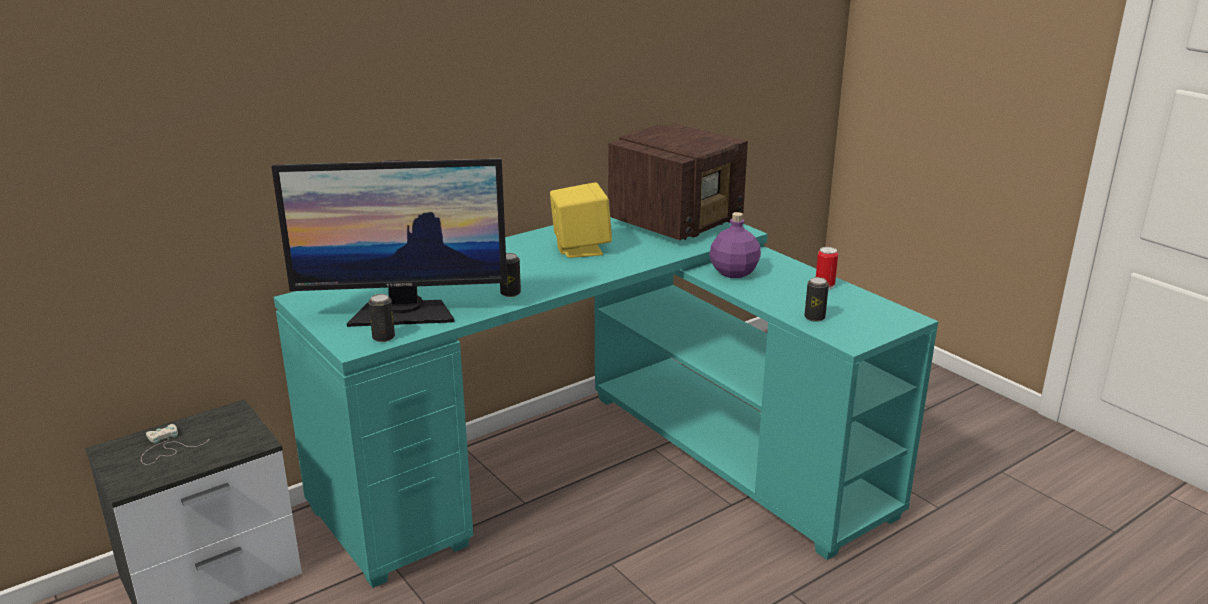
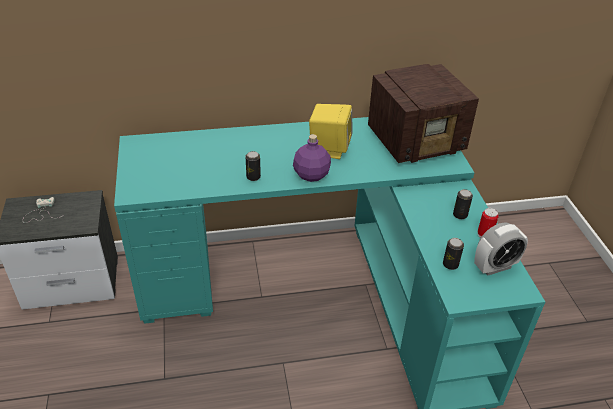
camera: 25 degrees right, 15 degrees up
monitor [271,159,507,327] -> none
can [368,294,395,342] -> can moved to [453,189,473,219]
purple bottle [709,212,761,278] -> purple bottle moved to [293,134,331,182]
none -> alarm clock [474,222,528,276]

